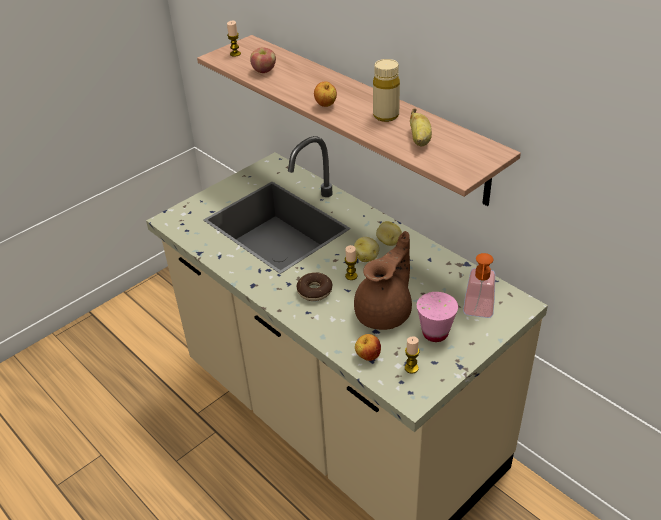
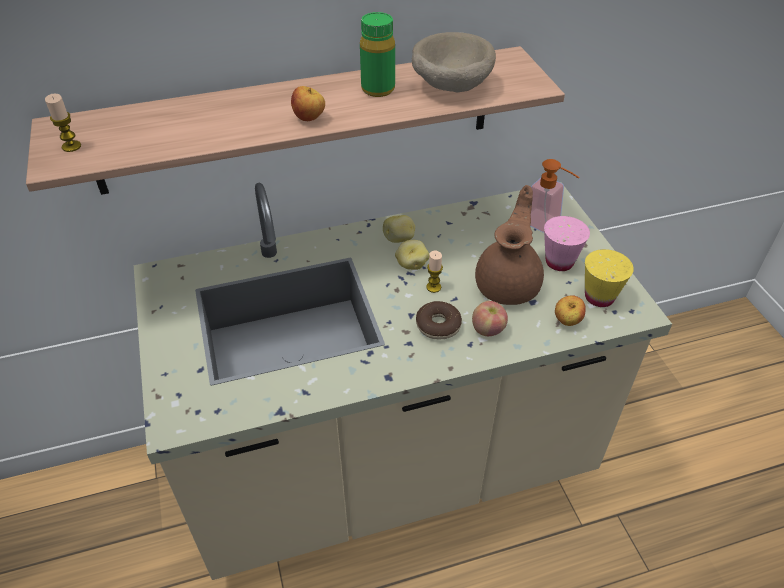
camera: 65 degrees left, 5 degrees up
apple [250,48,276,73] -> apple moved to [472,301,508,336]
brown teapot [354,231,412,330] -> brown teapot turned 45 degrees clockwise [475,185,544,305]
beige bottle [373,59,400,122] -> green bottle [360,12,395,97]
candle [405,336,420,374] -> yellow cup [585,249,634,307]
banana [410,108,432,147] -> beige bowl [412,32,496,92]

